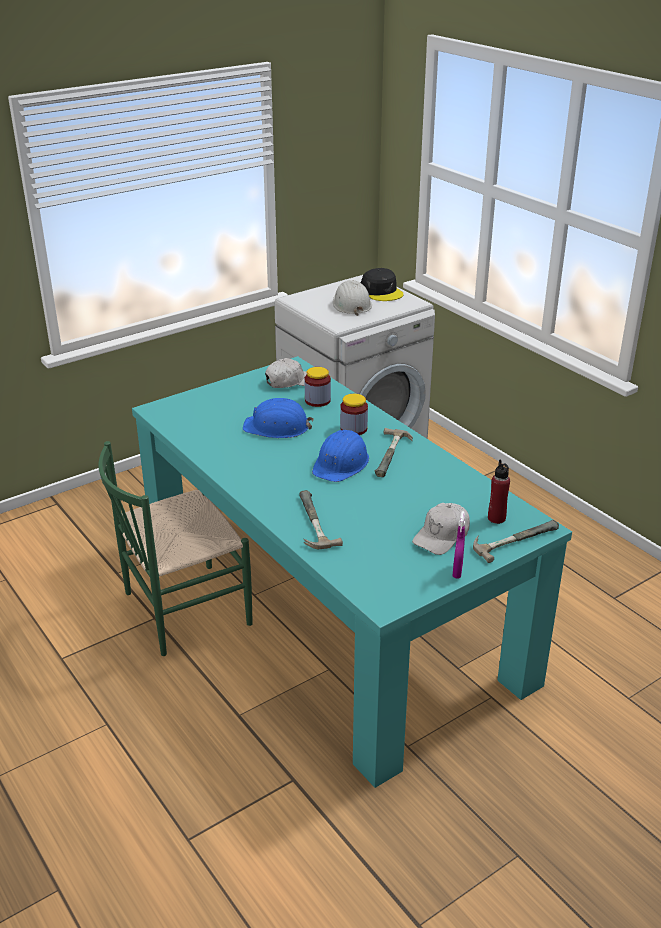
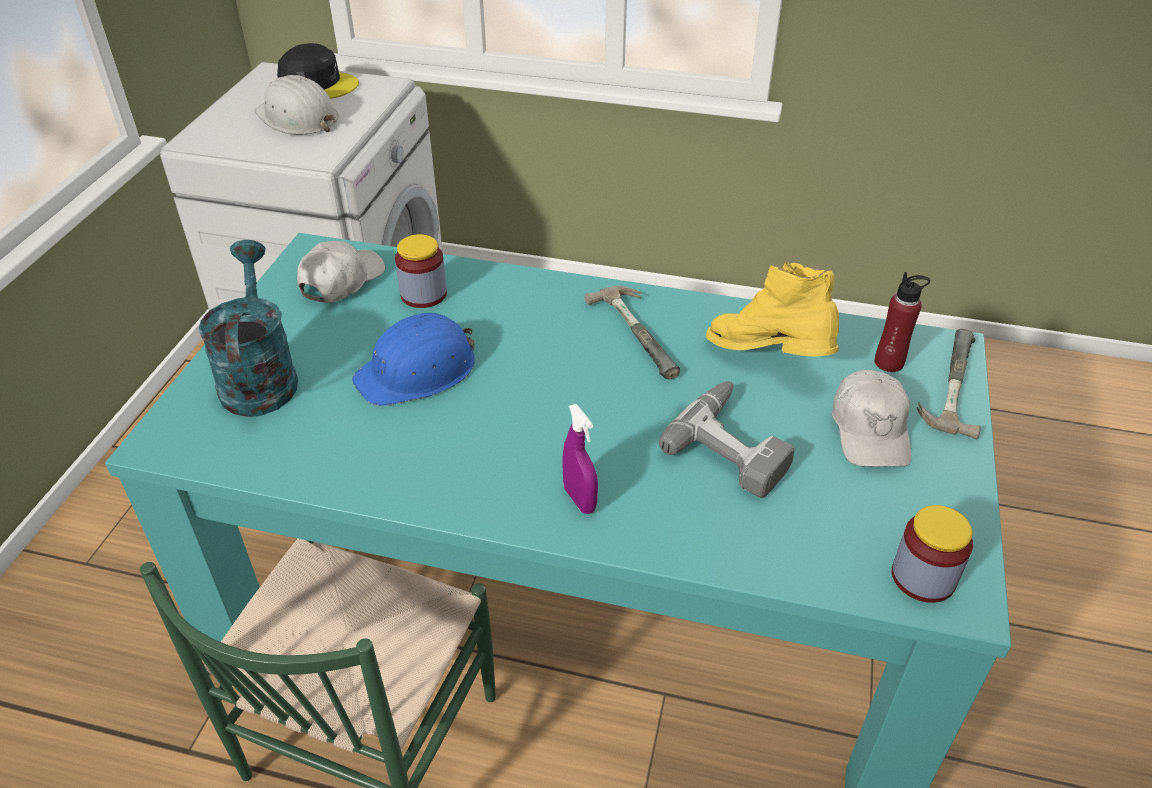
camera: 40 degrees left, 10 degrees up
hammer [299,490,343,549] -> none
blue hard hat [312,430,369,482] -> none
jar [340,394,368,435] -> jar moved to [892,505,973,603]
purple spray bottle [452,511,465,579] -> purple spray bottle moved to [562,404,598,514]
none -> turquoise watering can [198,240,298,417]
none -> power drill [659,381,795,498]
none -> yellow boot [706,261,839,356]

